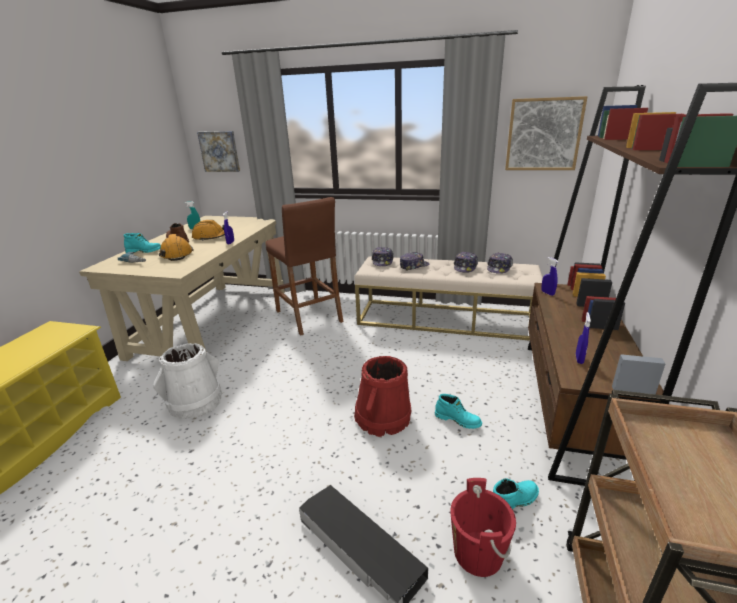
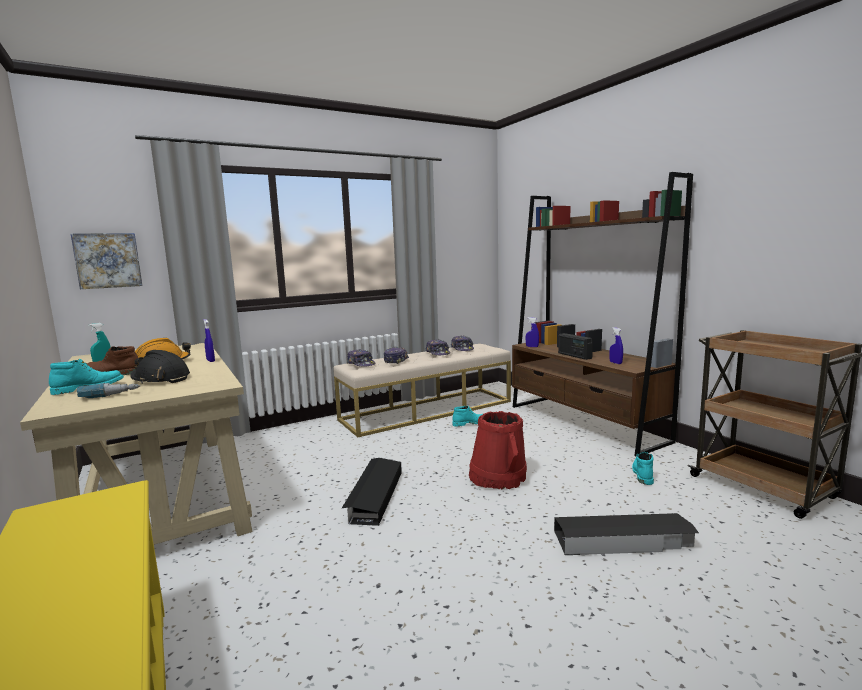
camera: 45 degrees left, 15 degrees down
white bucket [153,343,222,419] -> none
orange hard hat [159,234,194,261] -> black hard hat [131,350,190,384]
brown stool [266,197,344,336] -> none
turquoise boot [435,394,482,429] -> turquoise boot moved to [453,406,483,427]
red bucket [450,478,516,577] -> none
picture [505,96,587,170] -> none
none -> black storage box [342,458,402,526]
none -> radio [558,333,593,360]

